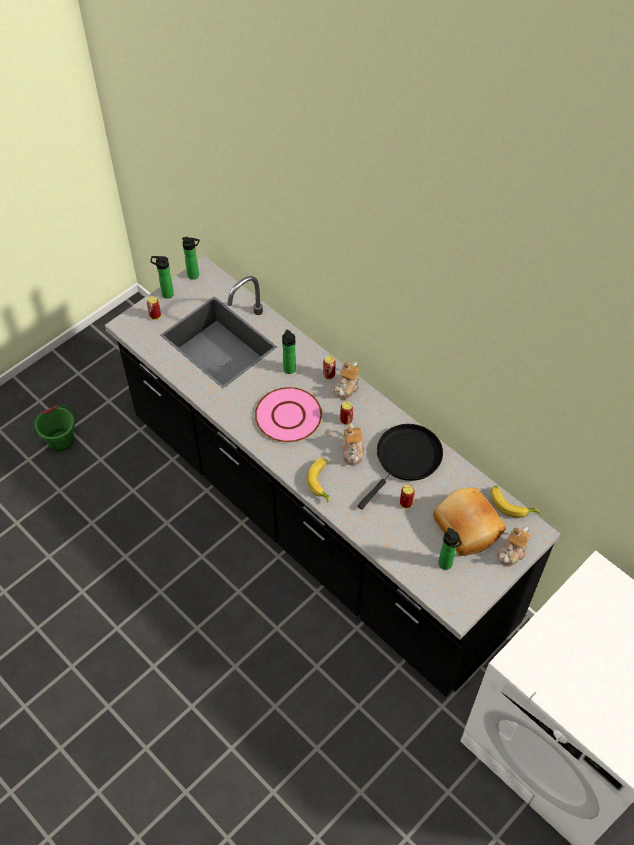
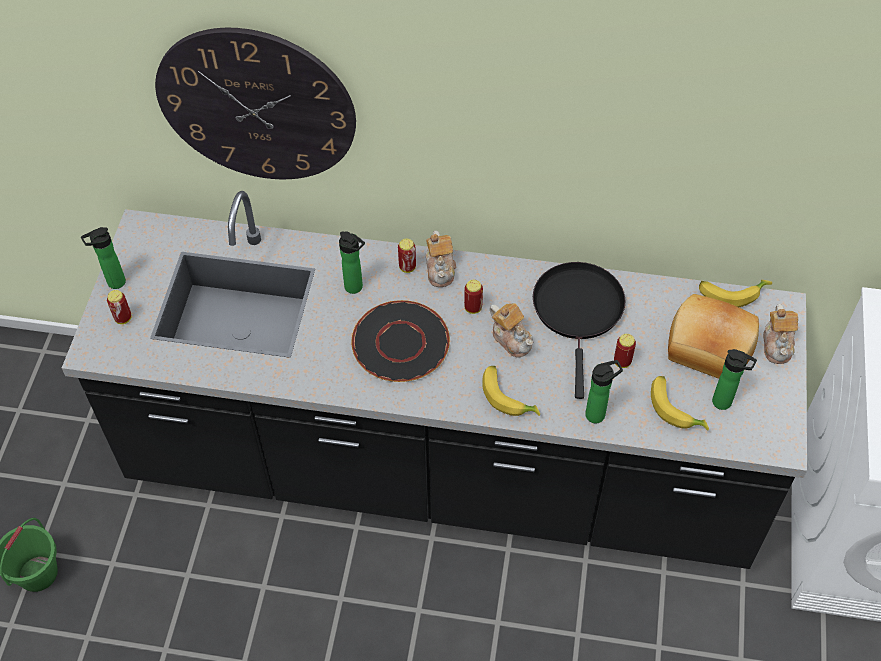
camera: 35 degrees left, 0 degrees up
bottle [182,237,200,280] -> bottle moved to [585,360,623,423]
pink plate [255,387,322,442] -> black plate [351,300,450,382]
none -> wall clock [155,28,356,179]
none -> banana [651,376,709,431]

